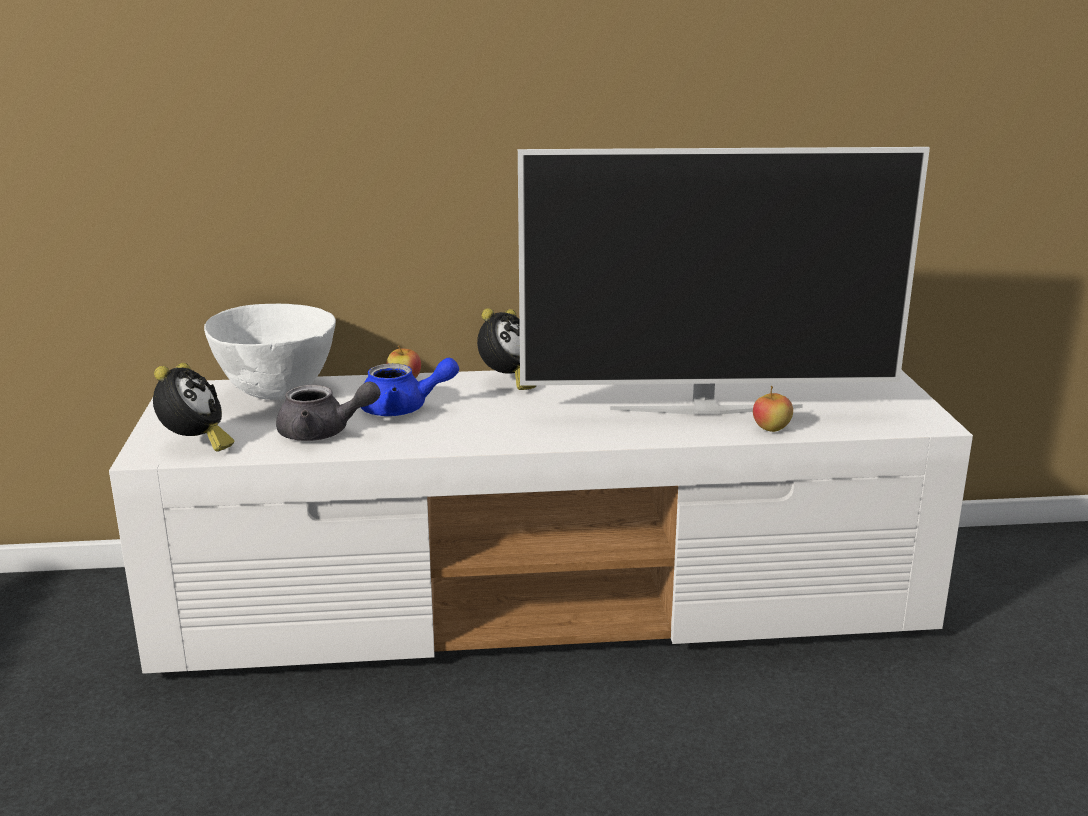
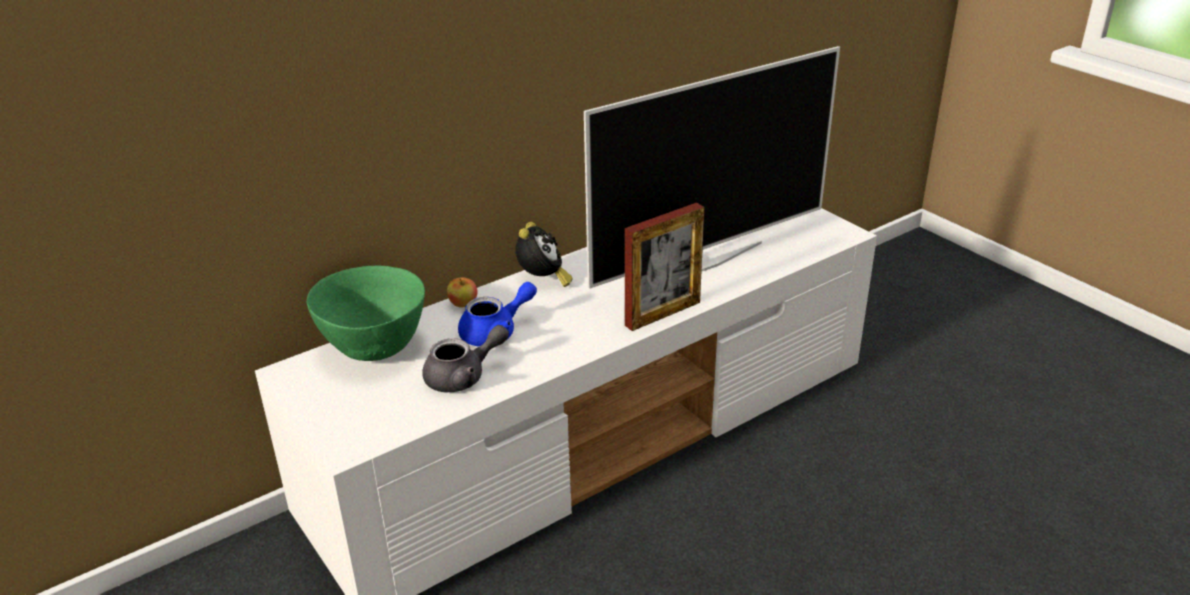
camera: 30 degrees left, 10 degrees up
alarm clock [153,363,234,452] -> none
white bowl [204,304,336,400] -> green bowl [307,266,425,361]
apple [753,386,793,432] -> none
none -> picture frame [625,203,704,331]

